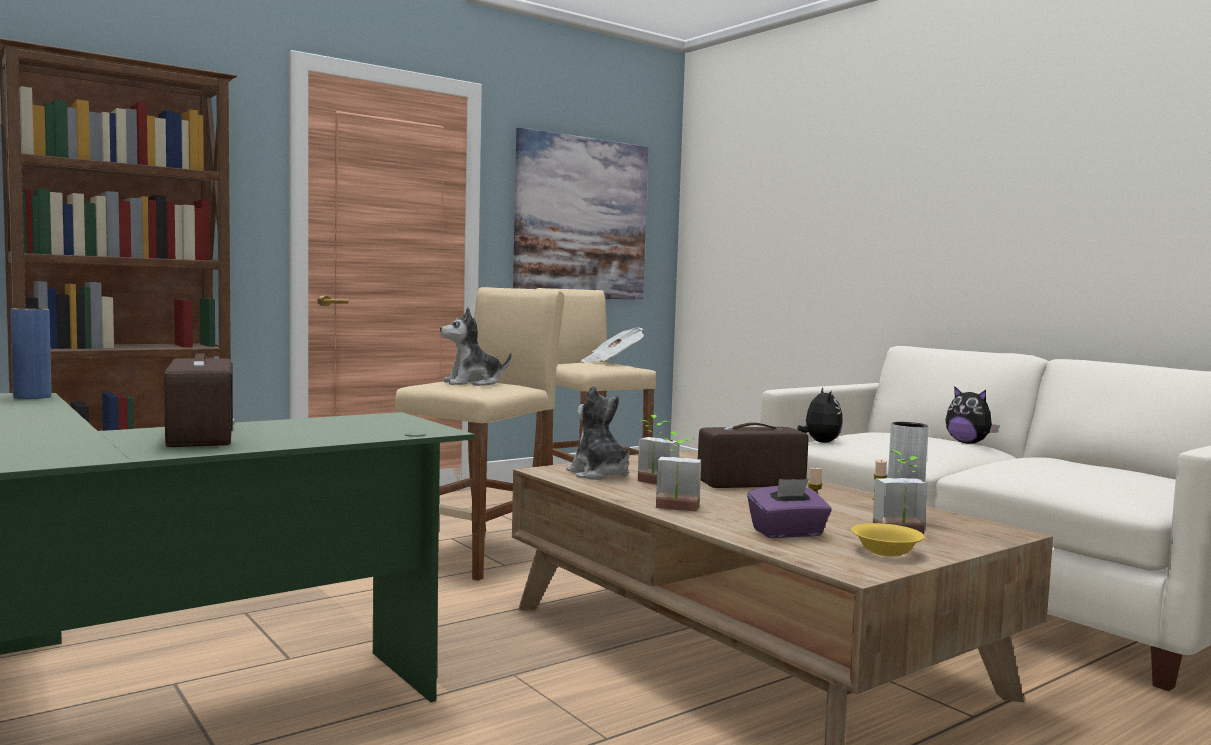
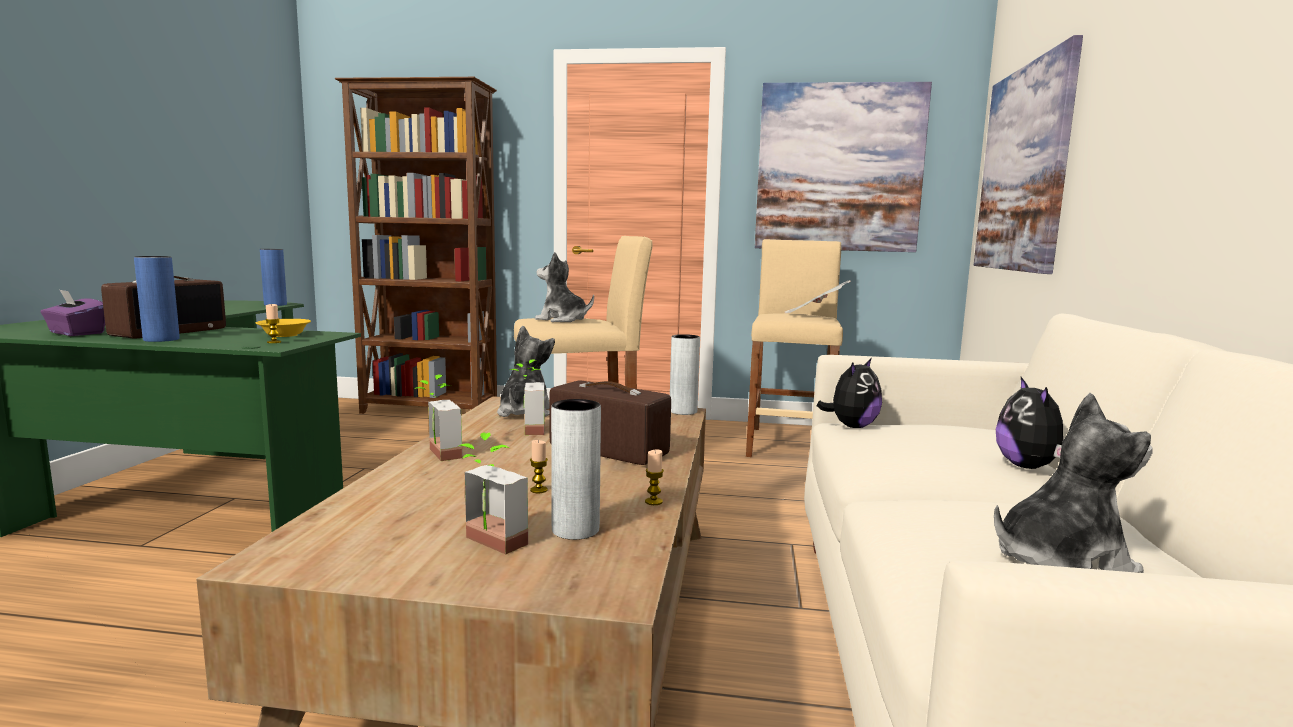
camera: 45 degrees right, 5 degrees up
purple tissue box [747,479,832,538] -> purple tissue box moved to [40,289,105,336]
yellow bowl [851,523,925,557] -> yellow bowl moved to [256,319,311,337]
none -> blue vase [134,256,180,342]
none -> candle [265,304,281,343]
none -> grey vase [670,334,700,415]
none -> picture [974,35,1083,274]
none -> plush toy [994,393,1152,573]

